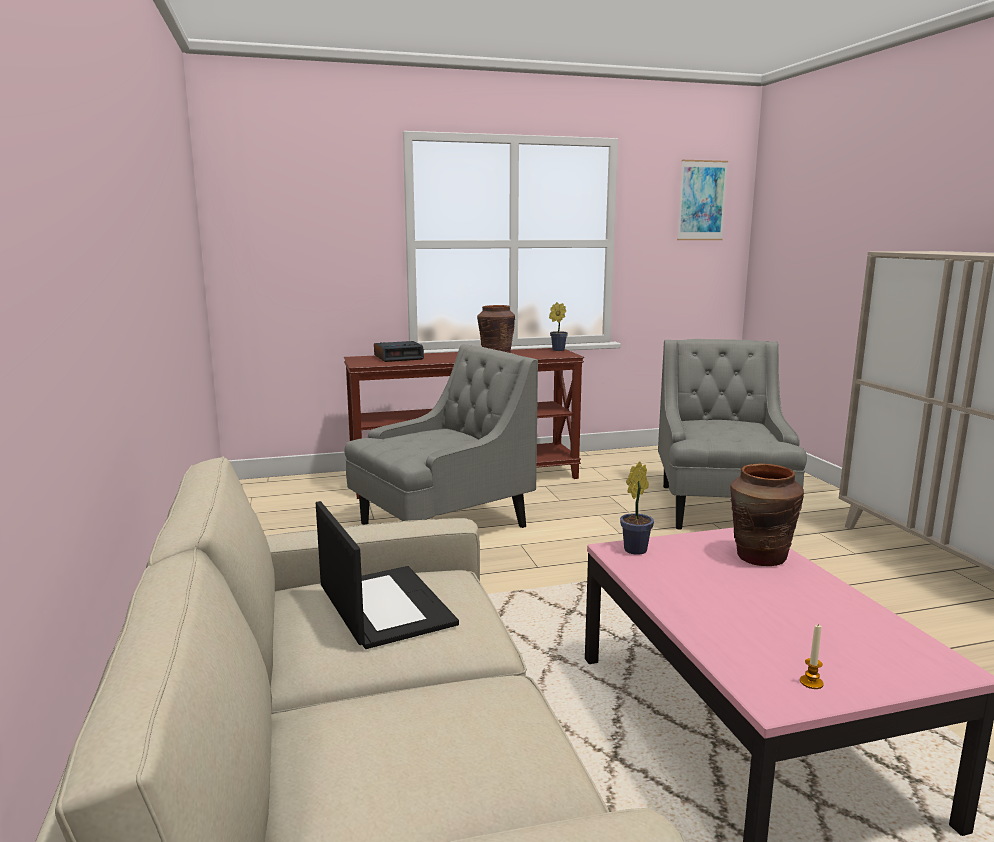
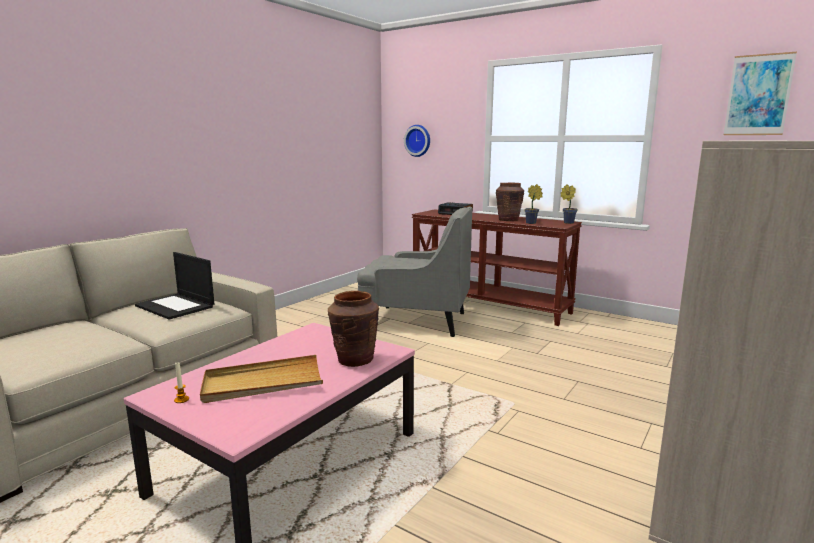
camera: 50 degrees right, 0 degrees up
laptop [316,501,459,649] -> laptop turned 105 degrees clockwise [135,252,214,320]
potted plant [620,461,654,555] -> potted plant moved to [525,184,543,224]
grey armchair [658,339,807,530] -> none
none -> beige tray [200,355,323,403]
none -> wall clock [404,125,430,157]

